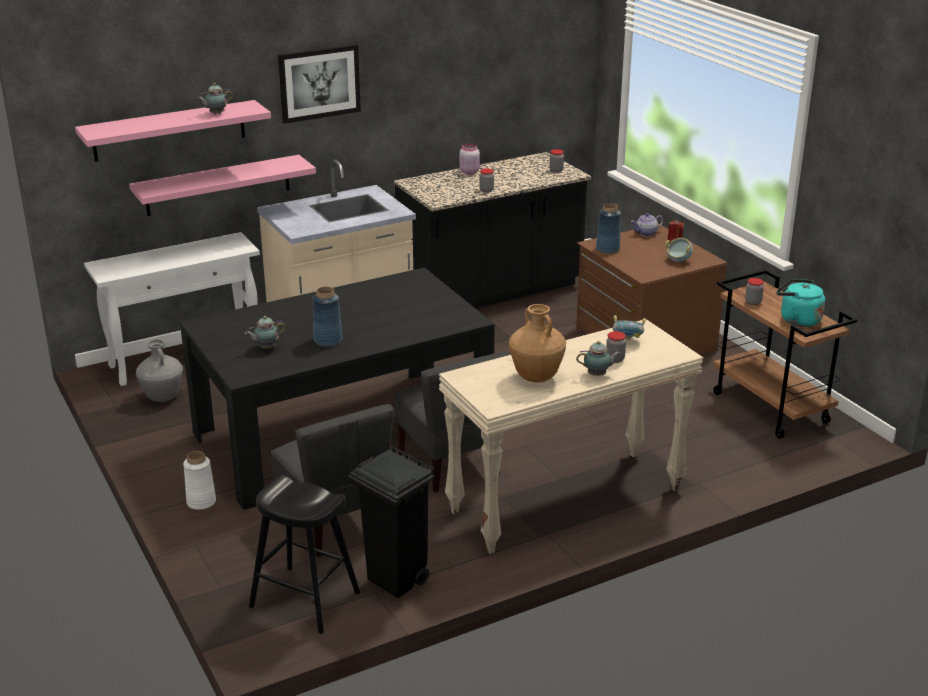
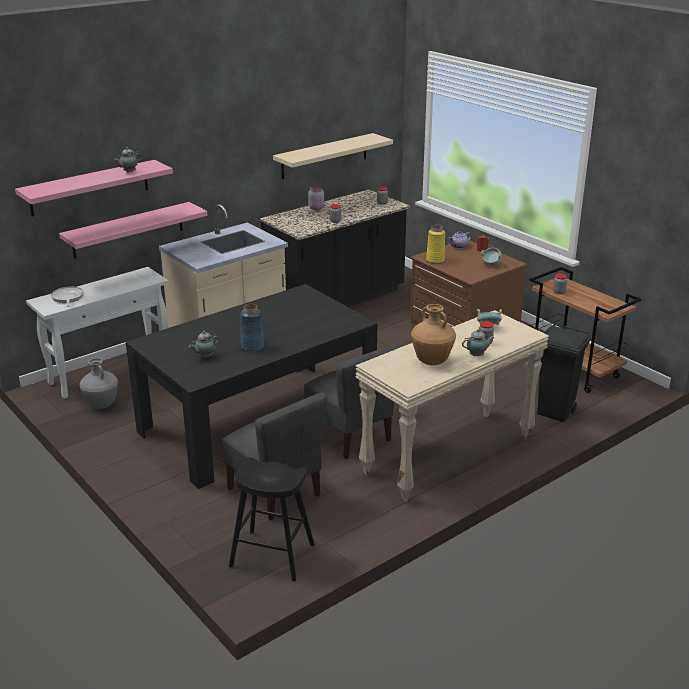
camera: 10 degrees left, 0 degrees up
white vase [183,451,216,510] -> none
picture [278,44,361,124] -> none
black trash can [348,446,434,598] -> black trash can moved to [537,323,591,422]
blue vase [596,203,621,254] -> yellow vase [426,225,445,264]
turquoise kettle [776,279,825,327] -> none
none -> frying pan [51,287,84,307]
none -> beige shelf [273,133,393,179]

